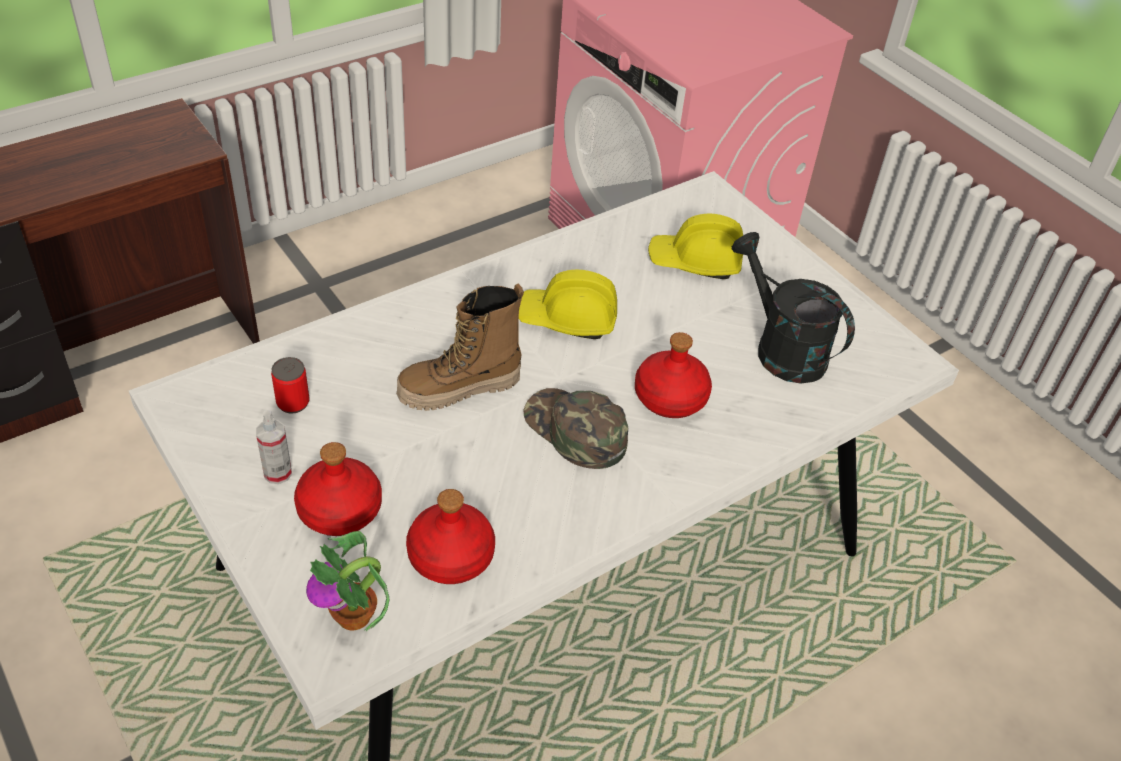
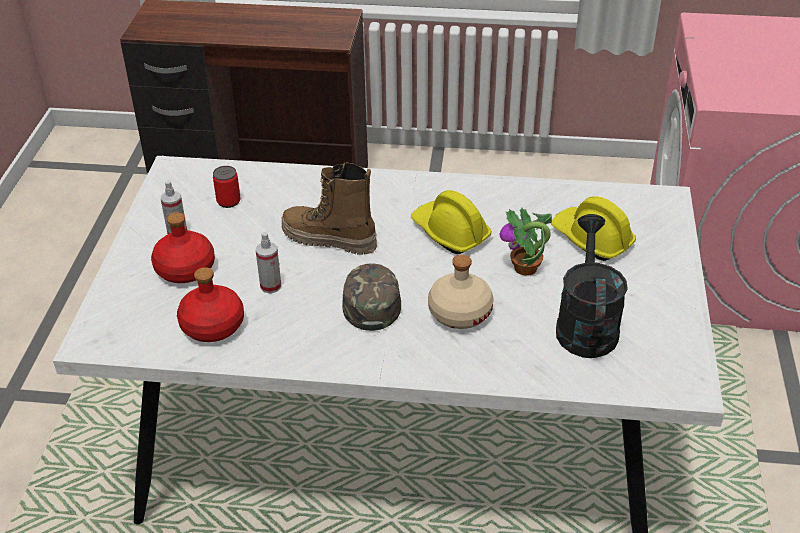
camera: 45 degrees right, 5 degrees down
potted plant [306,531,389,631] -> potted plant moved to [500,208,552,276]
red bottle [635,332,712,418] -> beige bottle [428,255,494,329]
none -> spray bottle [256,232,281,294]

